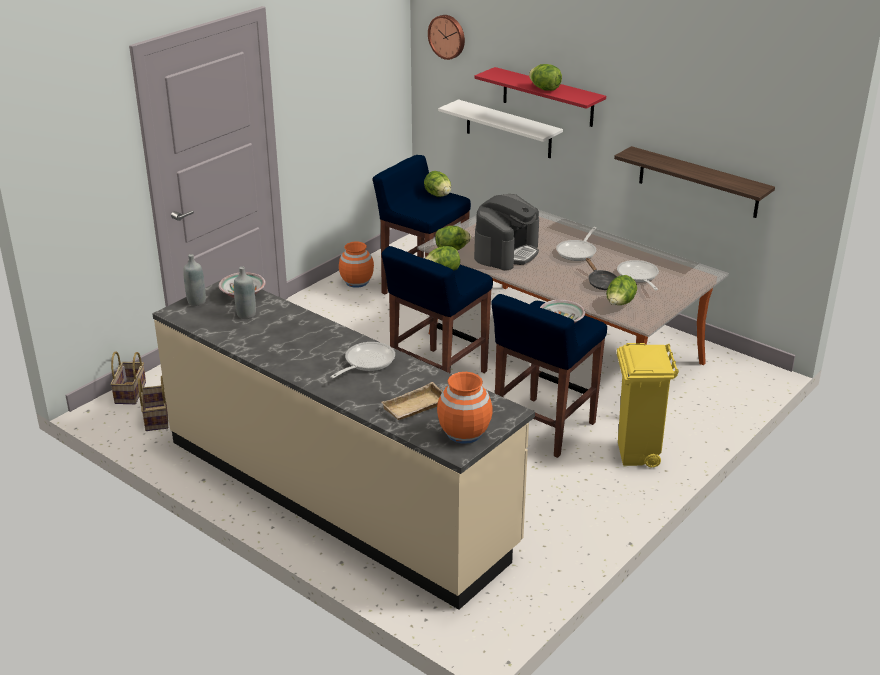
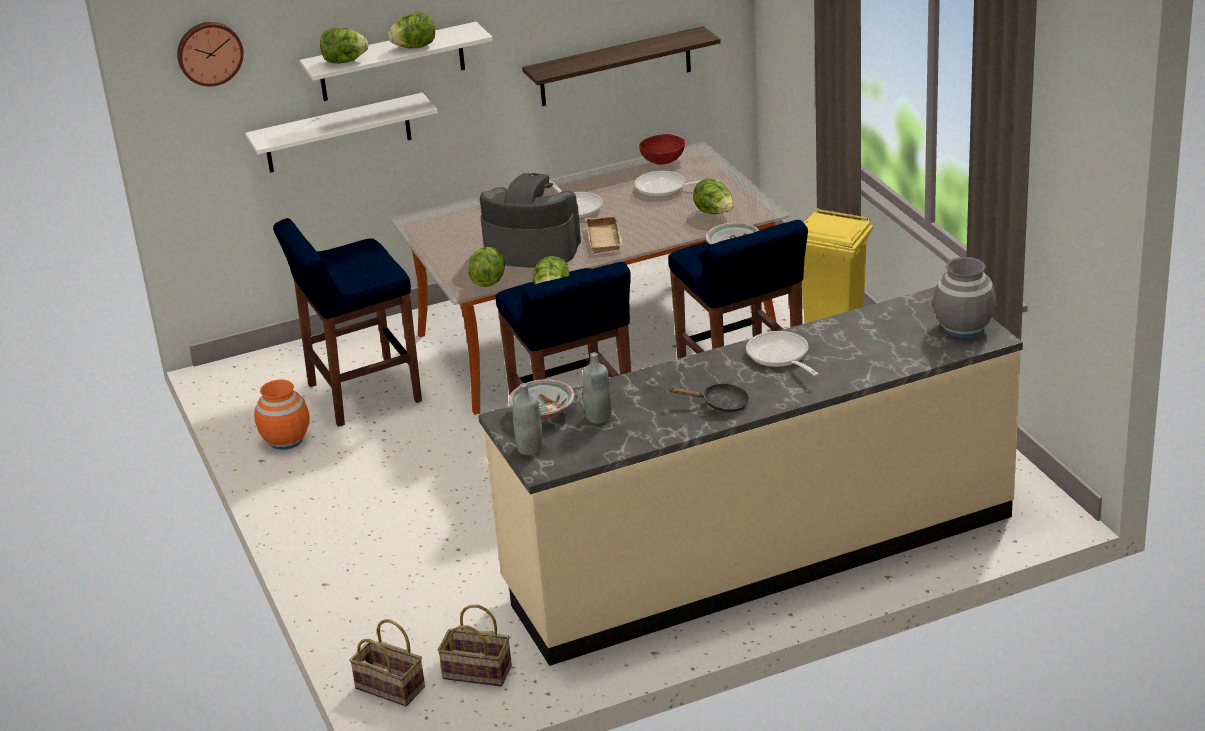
camera: 60 degrees left, 0 degrees up
beige tray [381,382,442,420] -> beige tray moved to [585,216,623,254]
lettuce [424,171,451,197] -> lettuce moved to [320,28,368,64]
orange vase [437,372,493,444] -> grey vase [933,257,996,338]
red shelf [474,67,606,127] -> white shelf [300,22,493,101]
coffee machine [474,194,539,270] -> coffee machine turned 45 degrees counterclockwise [480,173,581,267]
black frying pan [586,258,618,290] -> black frying pan moved to [668,383,750,412]
none -> red bowl [639,134,685,165]

